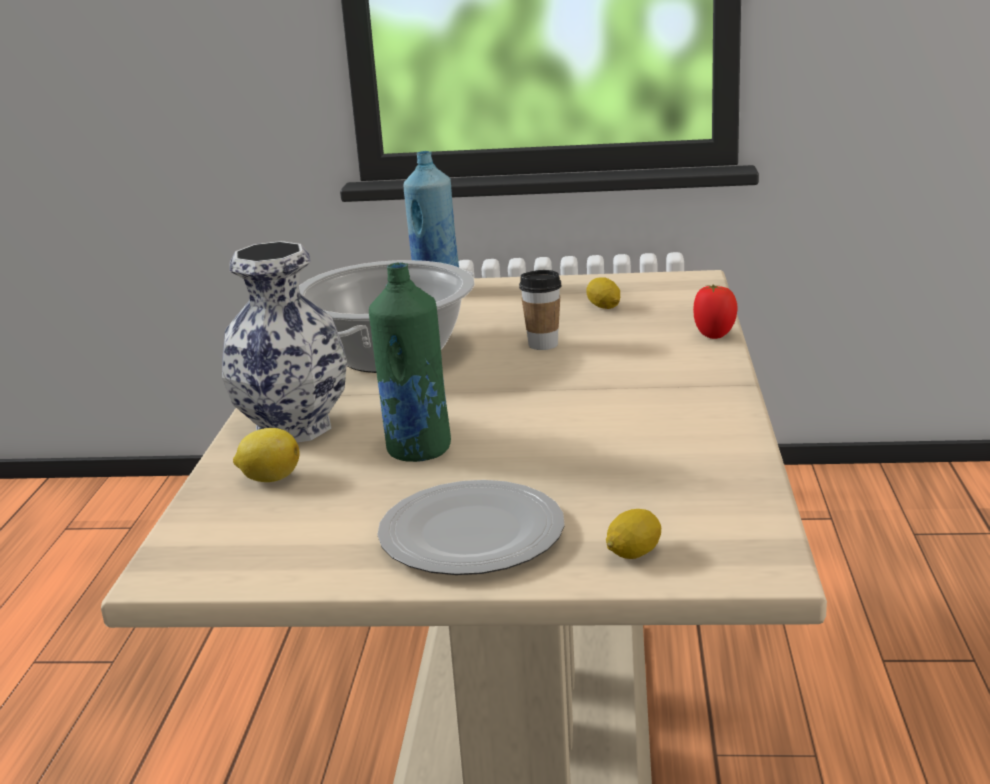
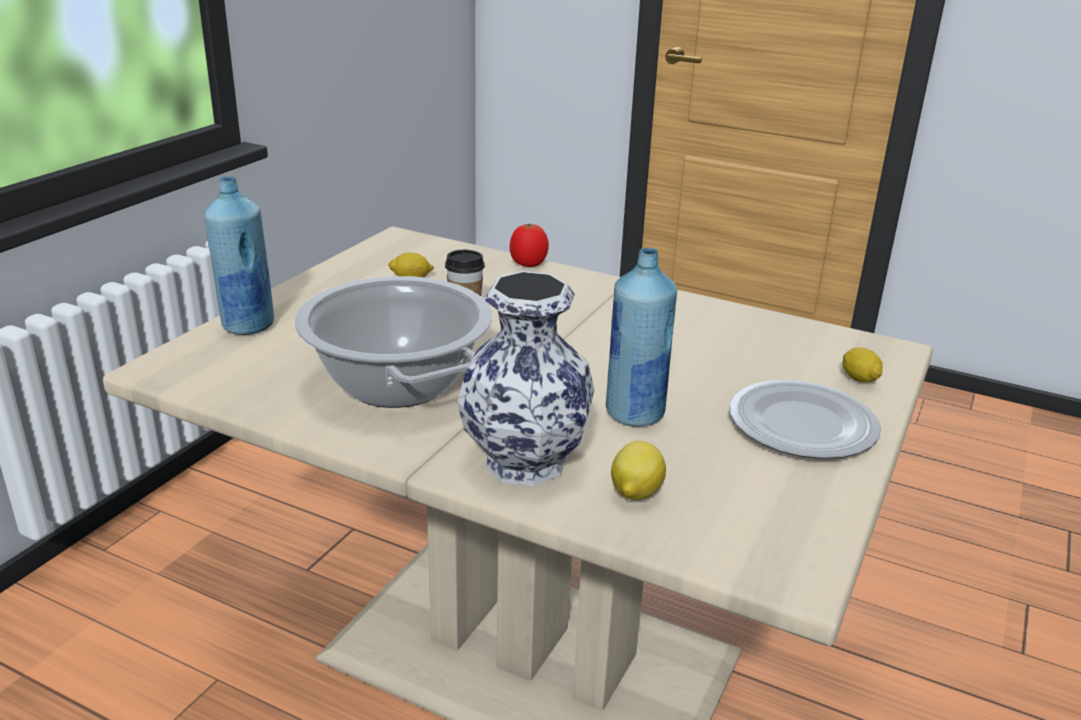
camera: 70 degrees left, 5 degrees up
green bottle [369,262,451,462] -> blue bottle [606,248,677,427]

